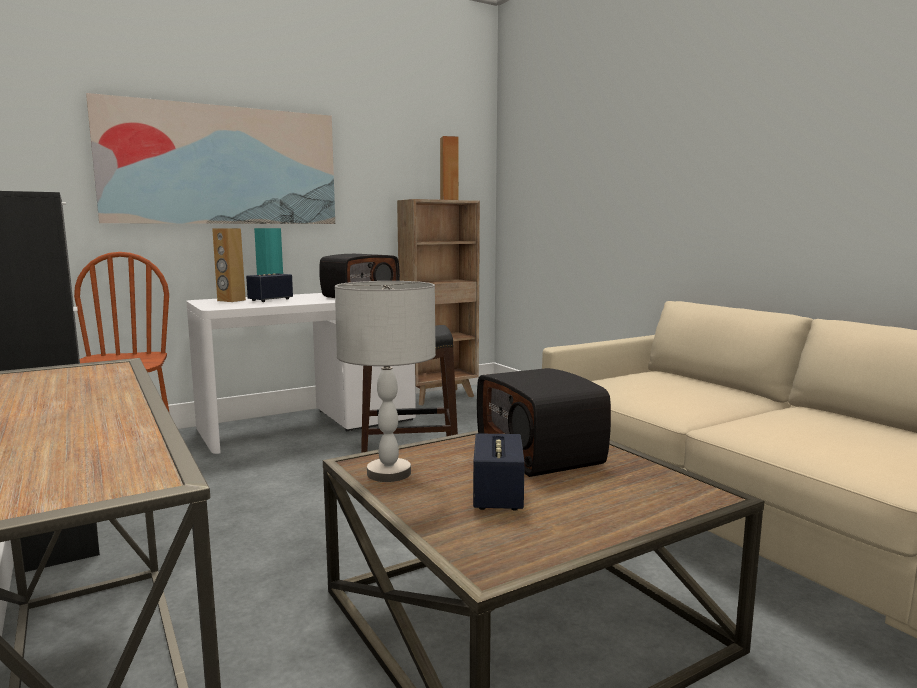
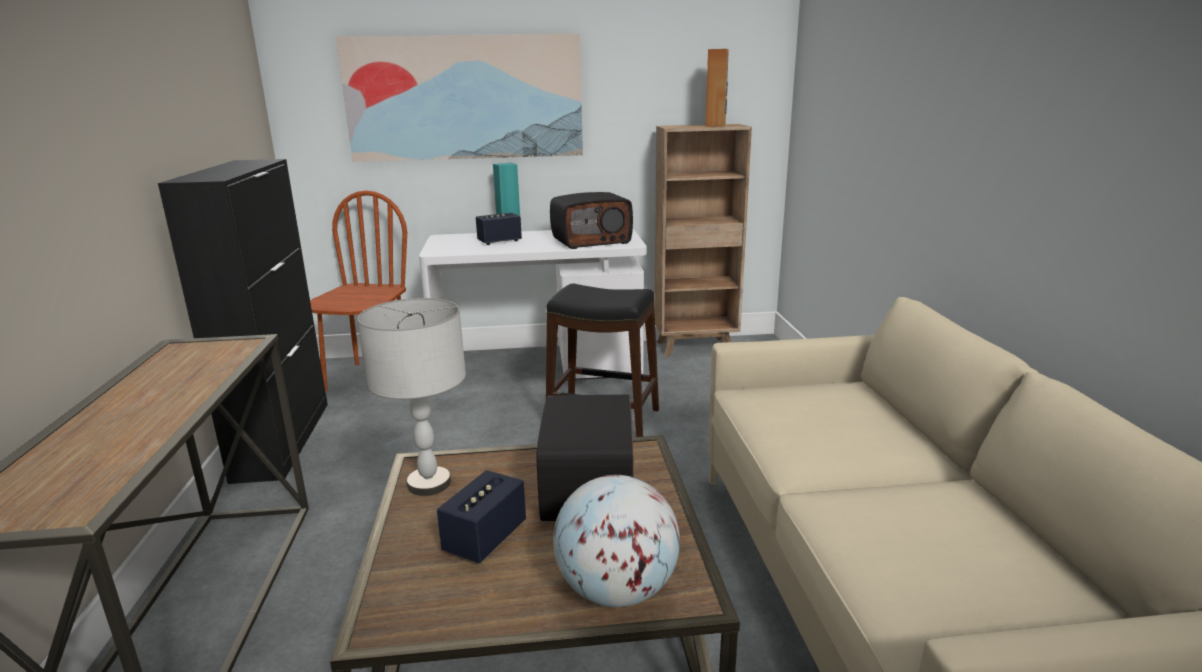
camera: 25 degrees right, 10 degrees up
brown speaker [212,228,246,302] -> none
none -> globe [553,475,680,607]

